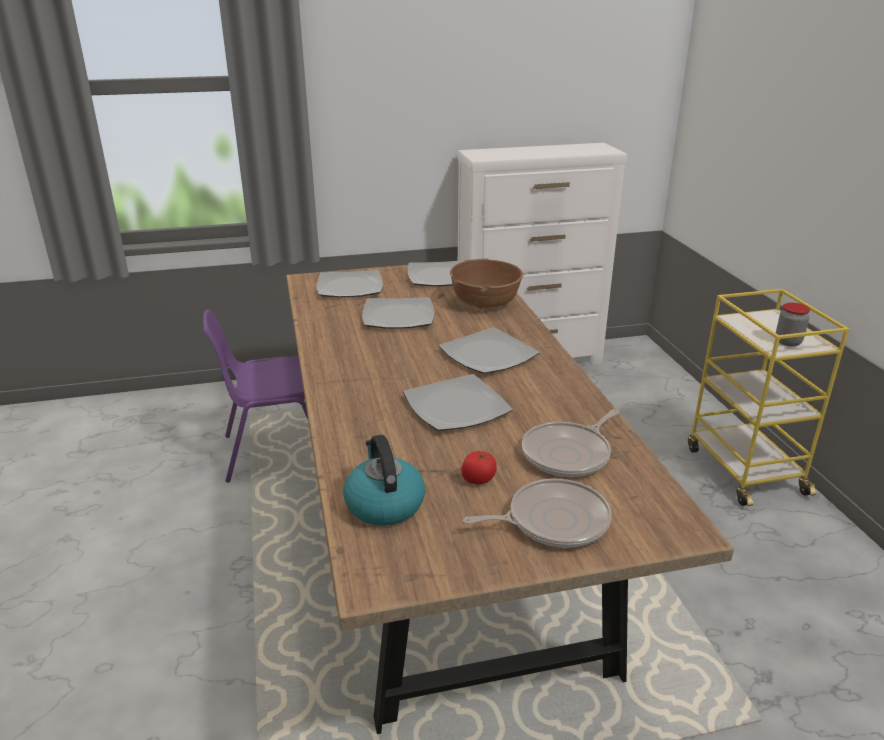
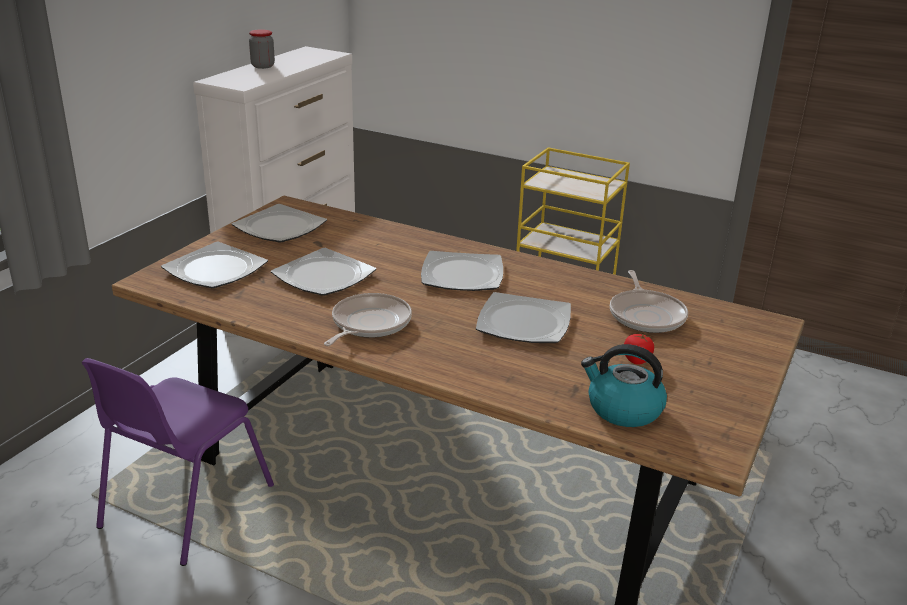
camera: 50 degrees left, 0 degrees up
brown bowl [450,259,523,309] -> none
frying pan [463,478,612,548] -> frying pan moved to [324,293,412,346]
jar [776,303,810,347] -> jar moved to [249,30,275,69]

